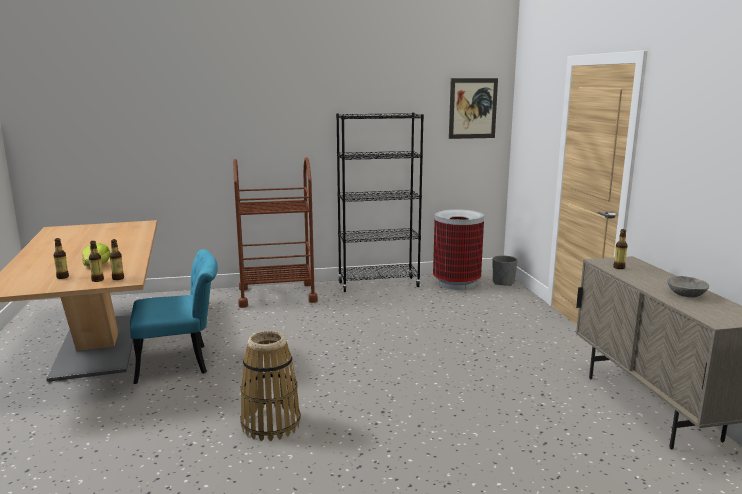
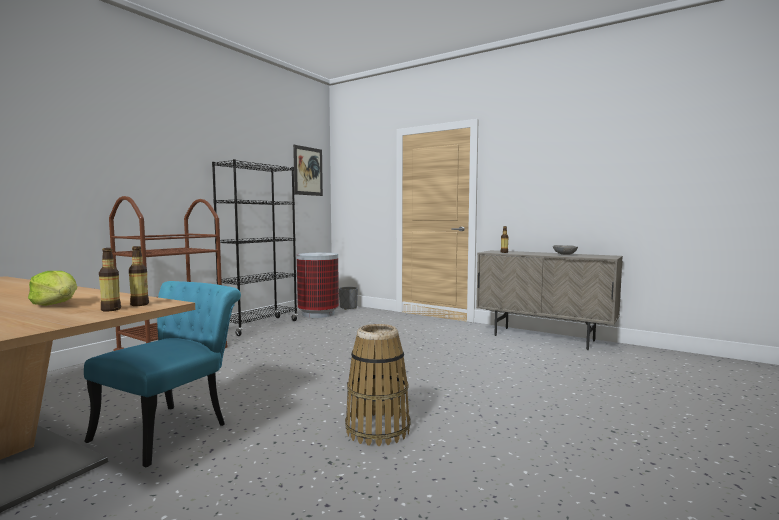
camera: 45 degrees left, 10 degrees down
bottle [53,238,69,279] -> none

